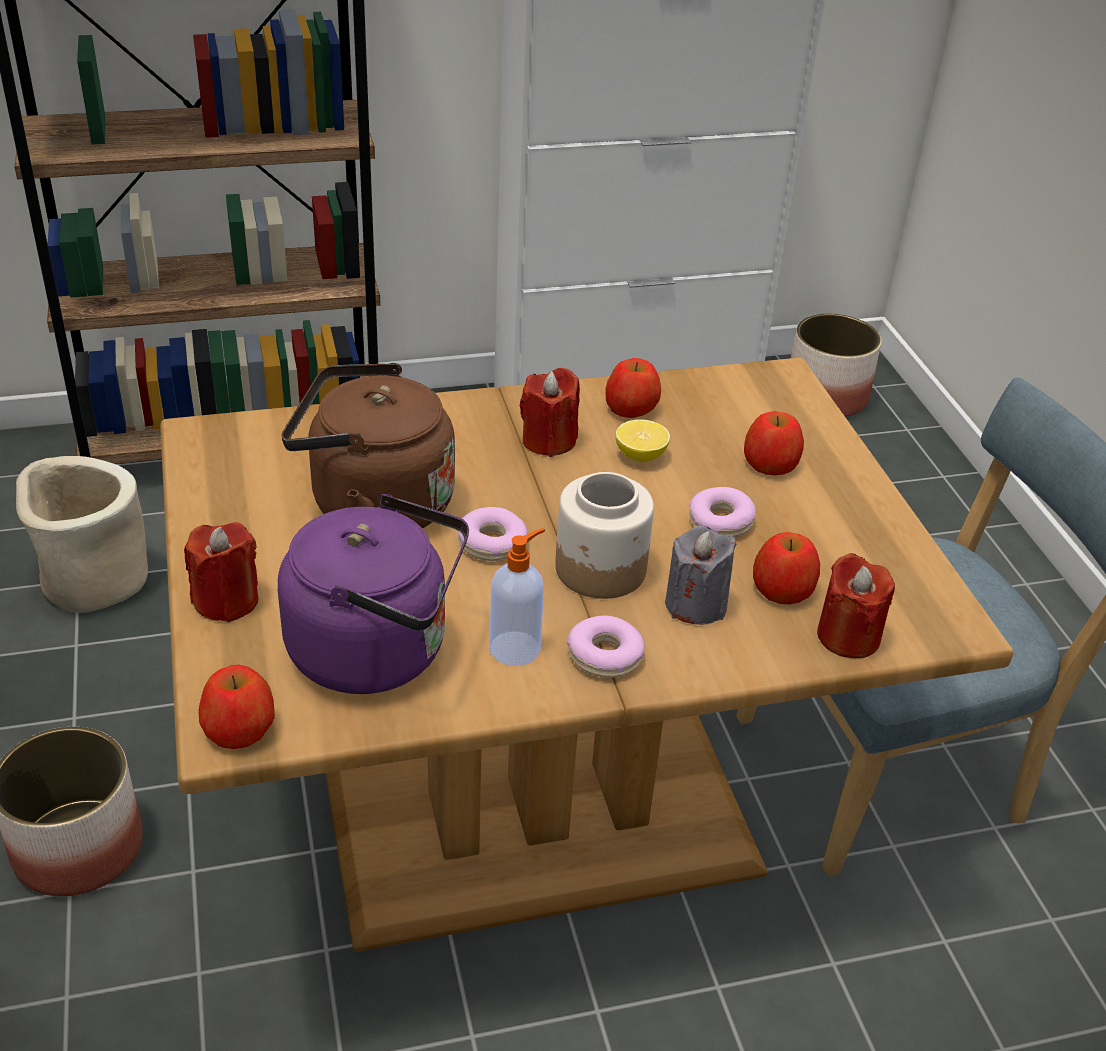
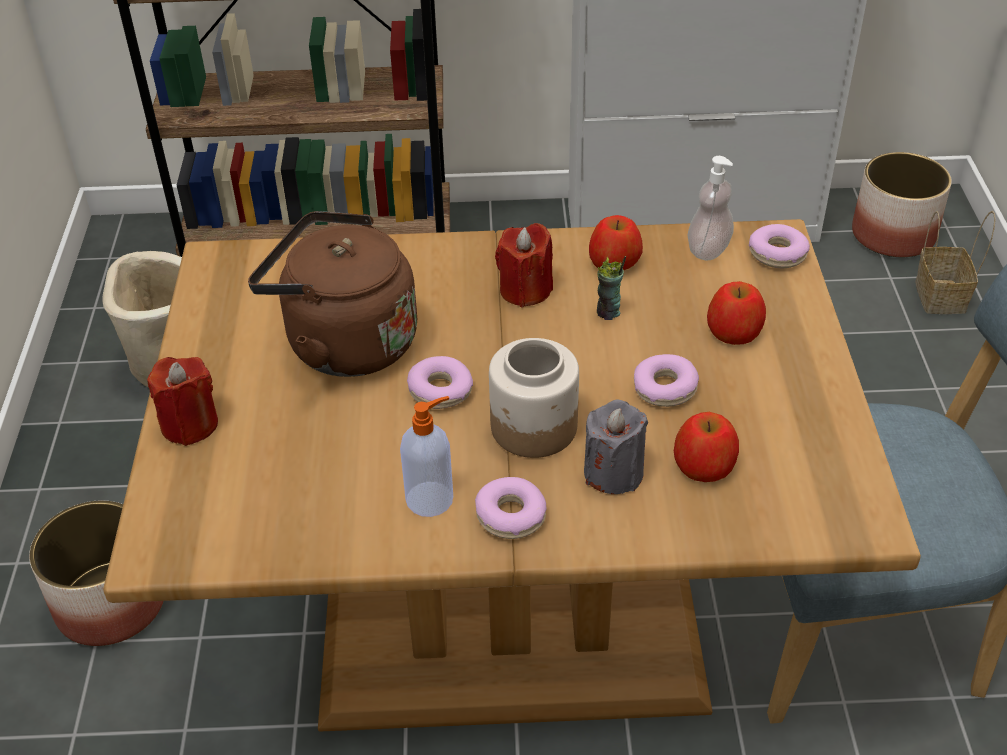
camera: 15 degrees right, 5 degrees up
apple [198,665,275,749] -> none
purple kettle [278,494,469,694] -> none
lemon [615,419,670,462] -> cup [597,256,626,320]
red candle [817,553,895,658] -> none
none -> soap dispenser [688,156,734,260]
none -> donut [749,224,810,268]
none -> basket [915,211,996,314]

